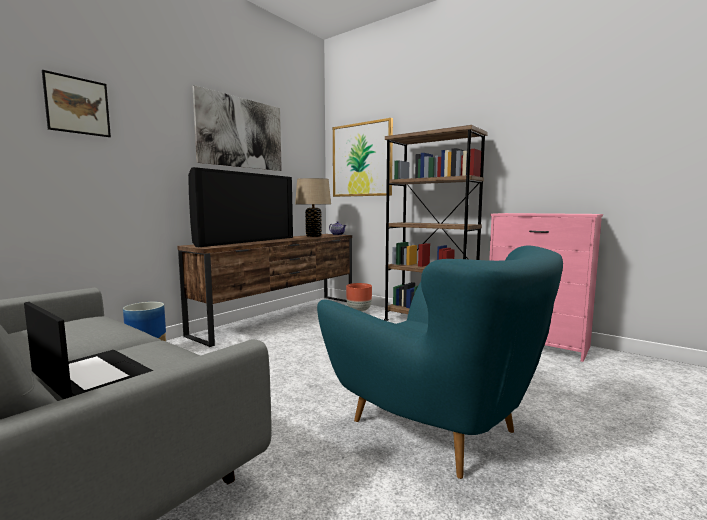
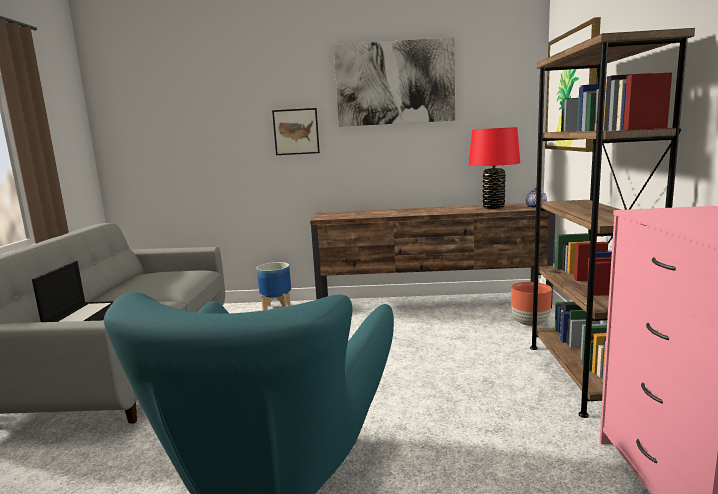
camera: 55 degrees right, 5 degrees up
picture [42,70,111,137] -> picture moved to [272,108,320,155]
television [188,167,293,247] -> none
beige table lamp [295,178,331,237] -> red table lamp [469,127,520,209]

